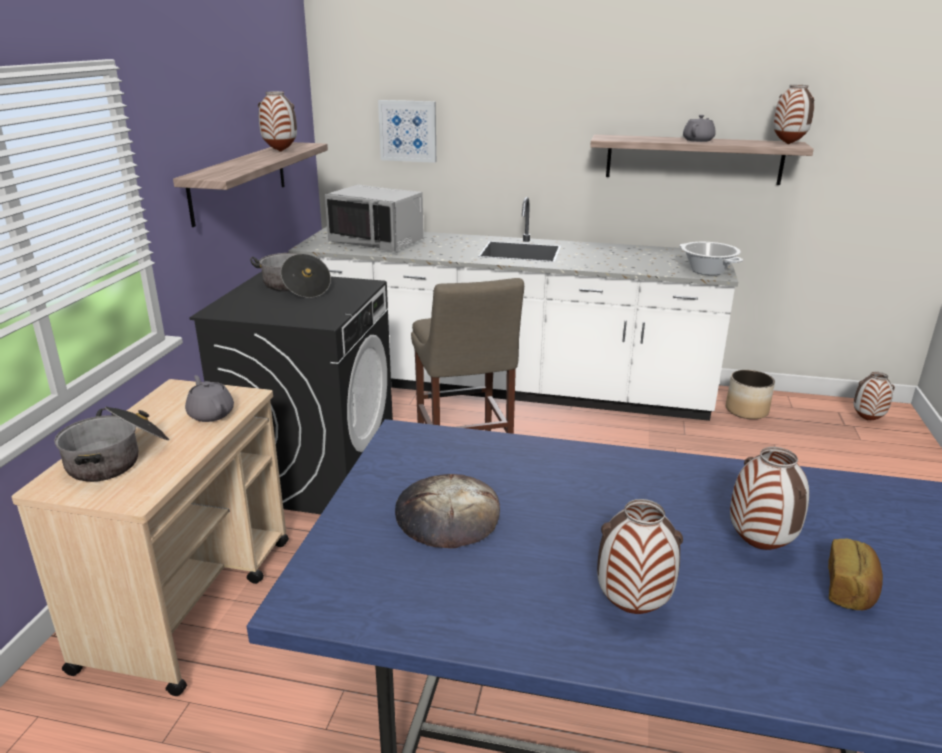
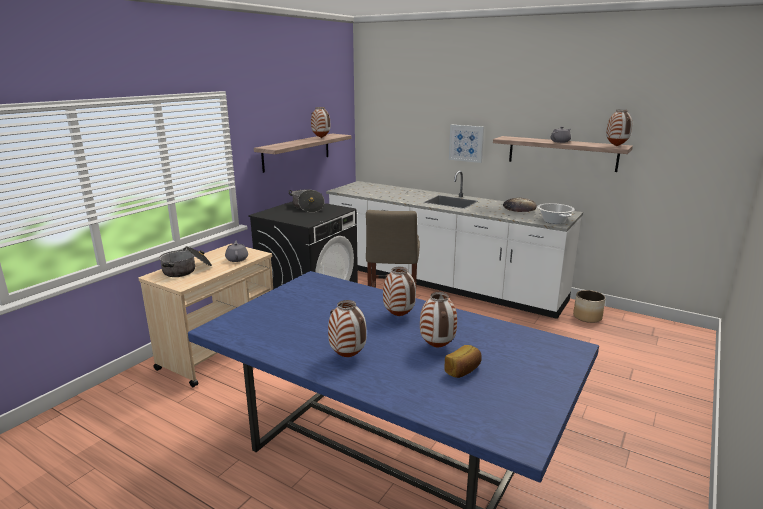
camera: 20 degrees right, 5 degrees down
grey microwave [325,185,424,252] -> none
picture [378,100,436,163] -> picture moved to [449,124,484,163]
bread [395,474,500,548] -> bread moved to [503,198,537,212]
vase [854,372,895,420] -> vase moved to [383,267,416,316]

